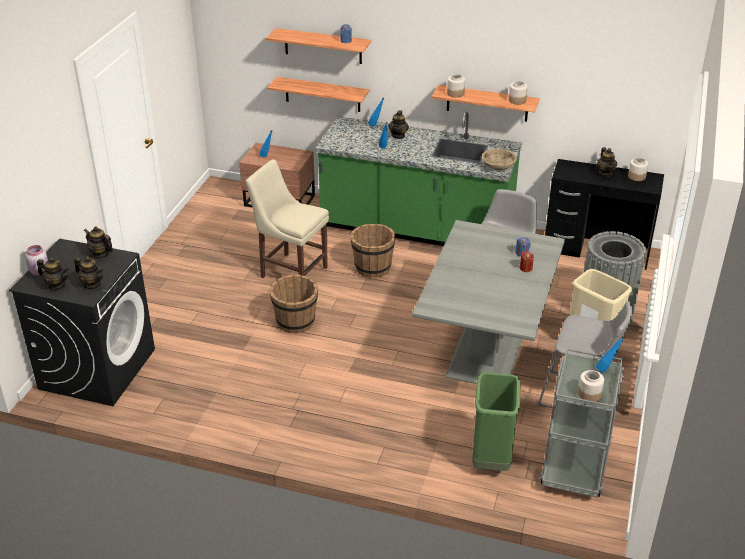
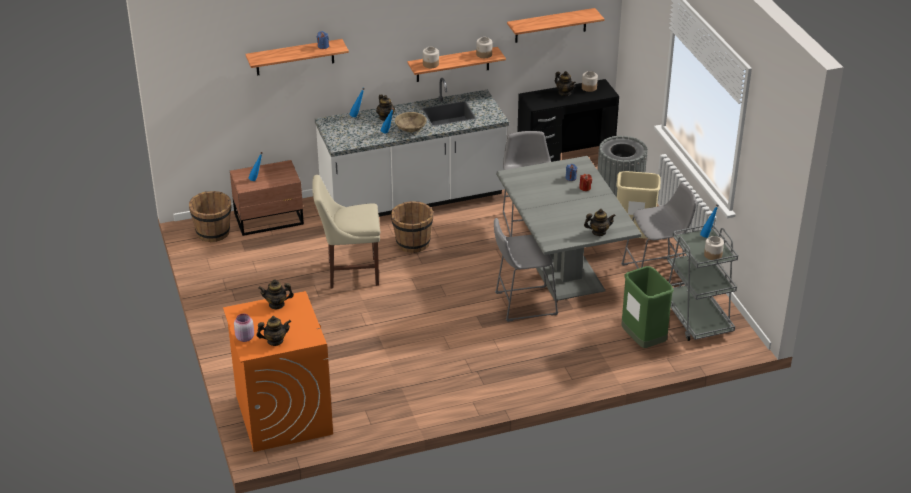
camera: 35 degrees left, 0 degrees up
black washing machine [9,238,155,406] -> orange washing machine [223,291,333,452]
teapot [74,256,104,289] -> teapot moved to [584,209,616,236]
shelf [267,77,369,112] -> shelf moved to [507,8,604,43]
brown bucket [269,275,318,333] -> brown bucket moved to [189,191,231,242]
green counter [316,112,522,246] -> white counter [315,78,509,217]
beige bowl [482,149,517,170] -> beige bowl moved to [395,112,427,132]
none -> grey stool [494,218,559,322]

